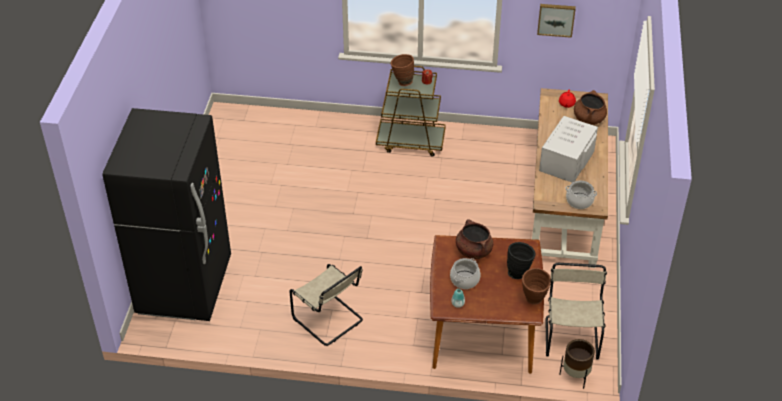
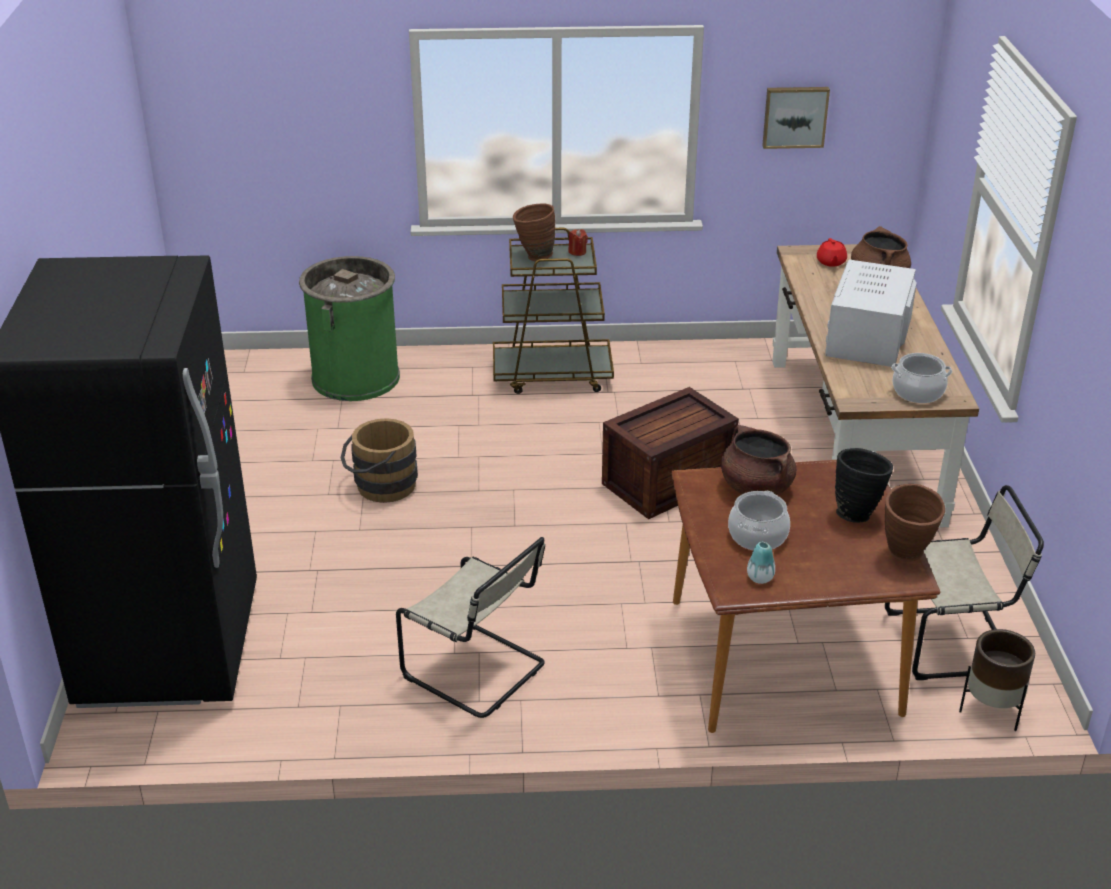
camera: 10 degrees left, 10 degrees down
beige chair [545,263,607,360] -> beige chair turned 90 degrees clockwise [885,485,1044,680]
none -> green trash can [299,256,400,401]
none -> brown bucket [341,418,418,503]
none -> crate [602,387,739,519]

